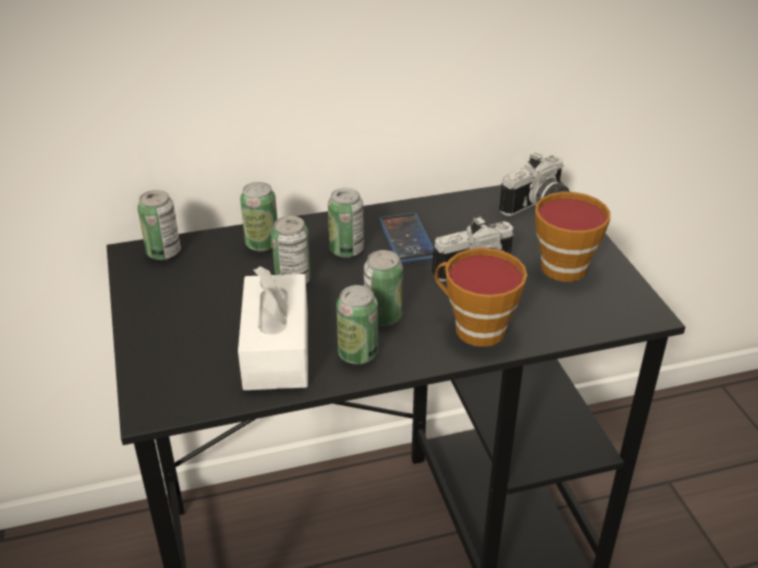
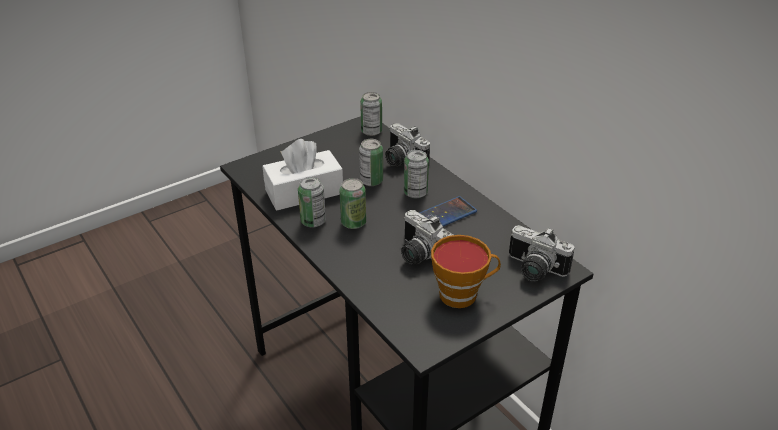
camera: 70 degrees right, 0 degrees up
can [240,182,277,251] -> camera [385,123,430,167]
cup [435,248,527,347] -> none

